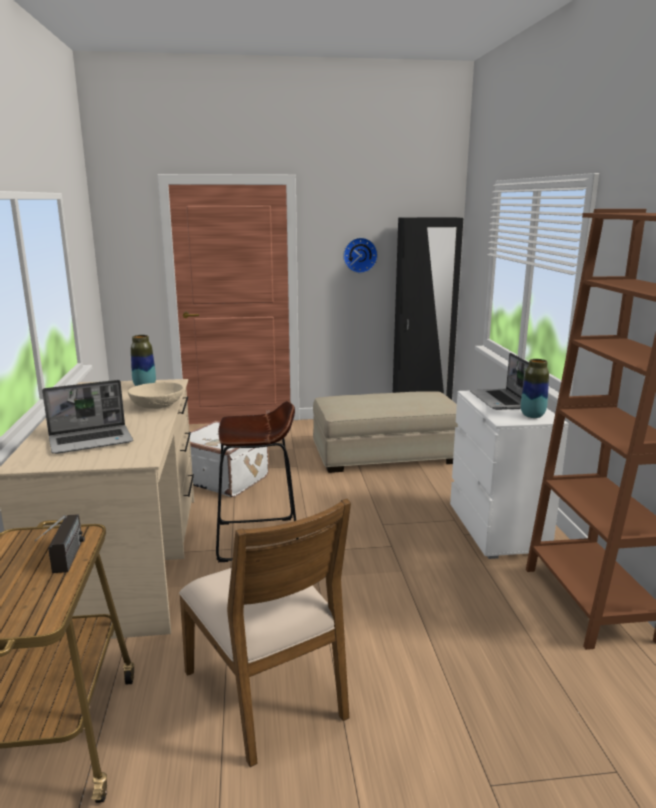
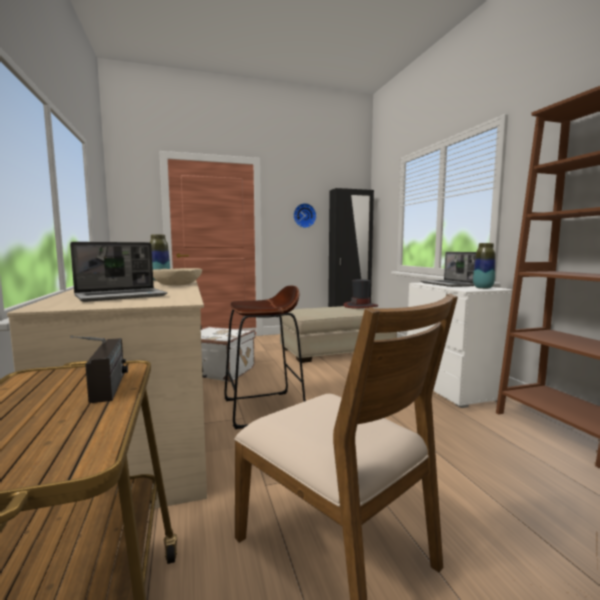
camera: 10 degrees left, 10 degrees down
none -> hat [343,279,378,309]

